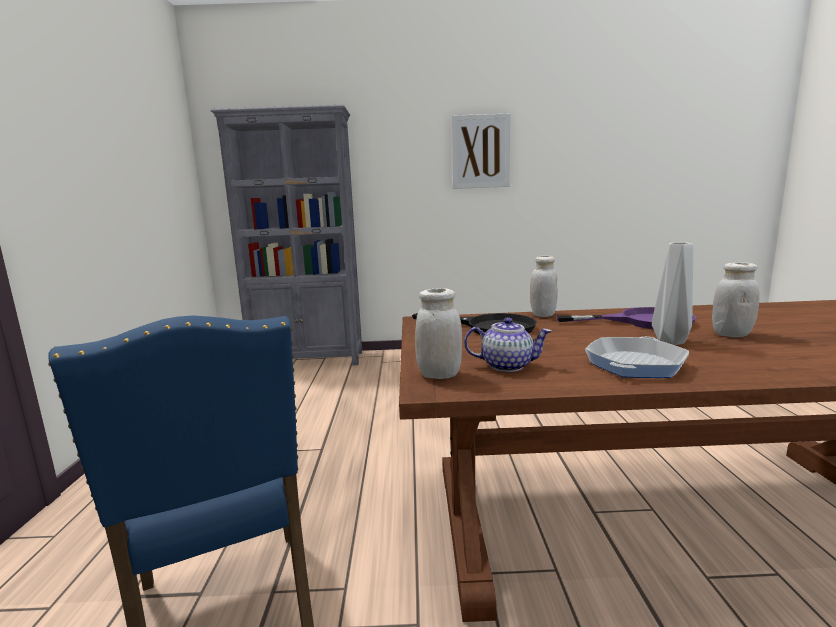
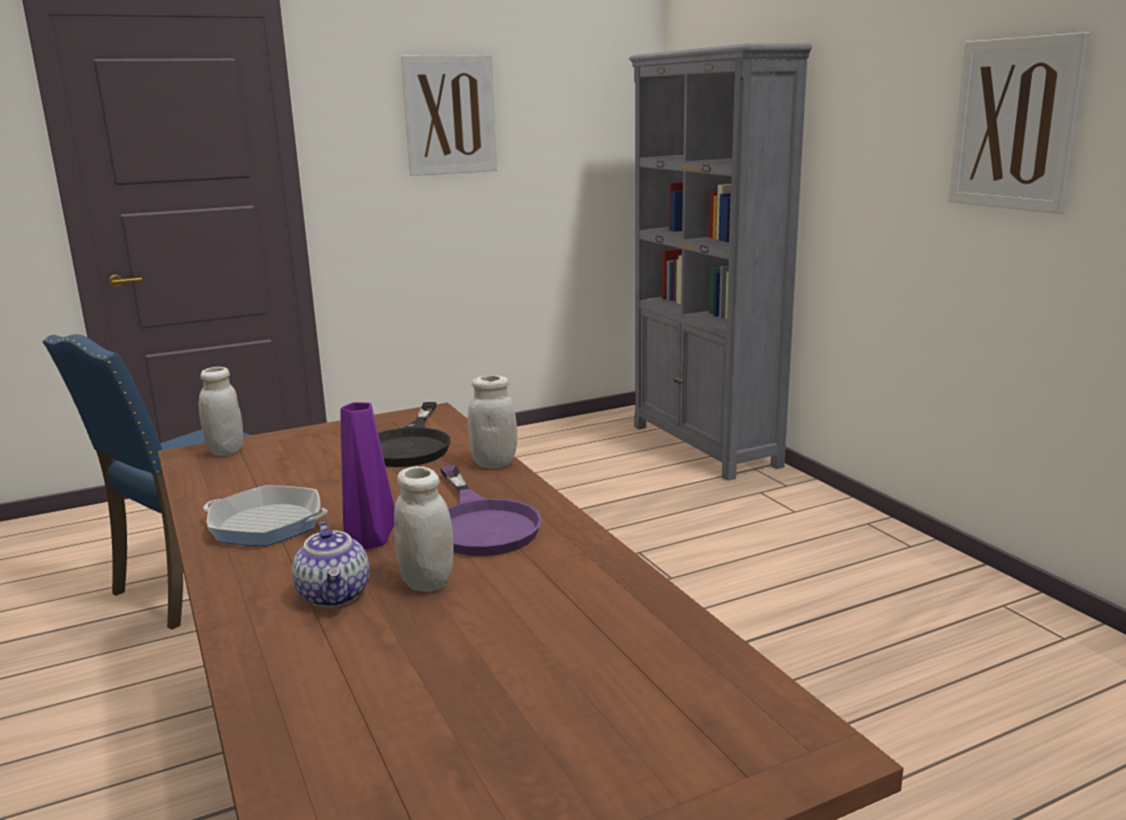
camera: 65 degrees right, 5 degrees up
teapot [464,317,552,372] -> teapot moved to [292,522,369,607]
grey vase [652,242,693,345] -> purple vase [340,402,395,549]
none -> picture [401,55,497,176]

